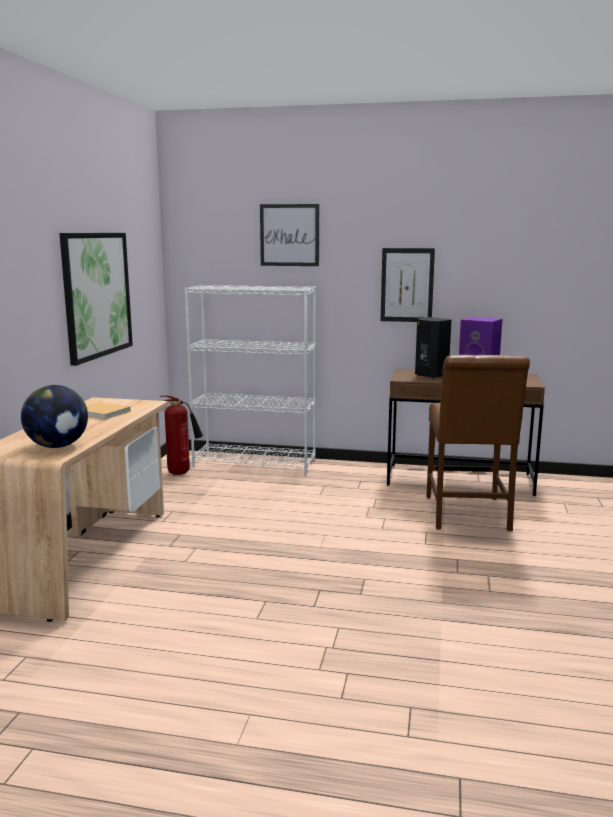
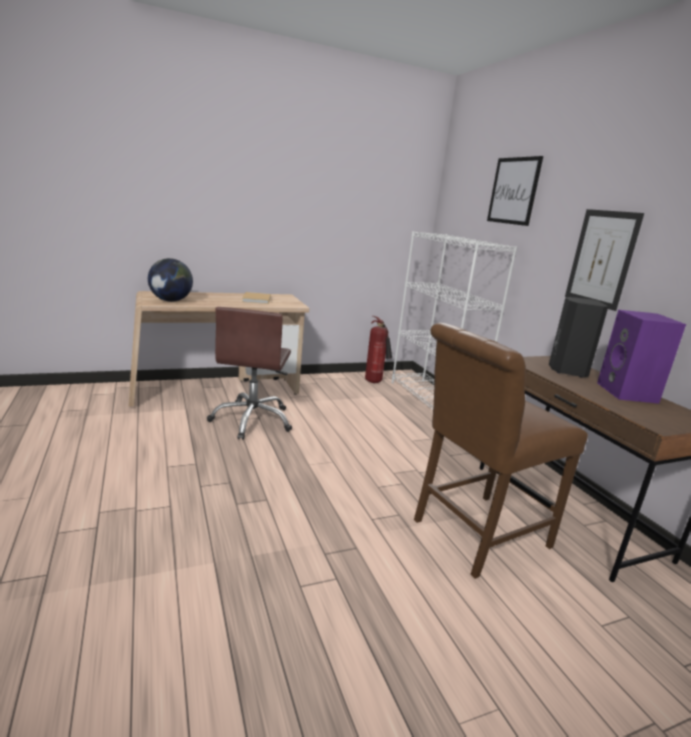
camera: 55 degrees right, 5 degrees up
picture [59,233,133,366] -> none
none -> brown office chair [207,307,292,440]

